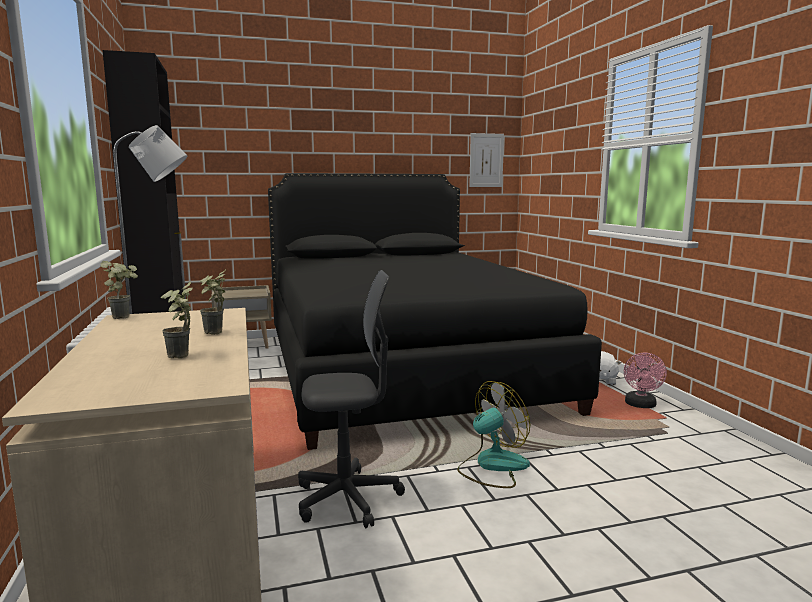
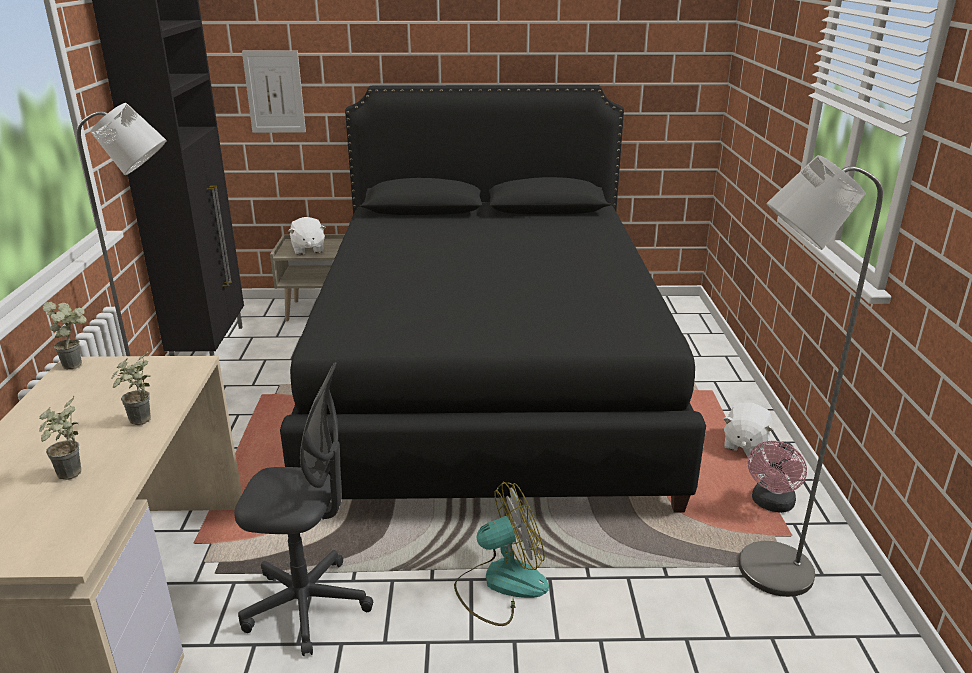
camera: 15 degrees right, 15 degrees up
picture [469,133,504,187] -> picture moved to [242,50,306,133]
none -> white plush toy [288,217,326,255]
none -> grey floor lamp [739,155,883,597]

